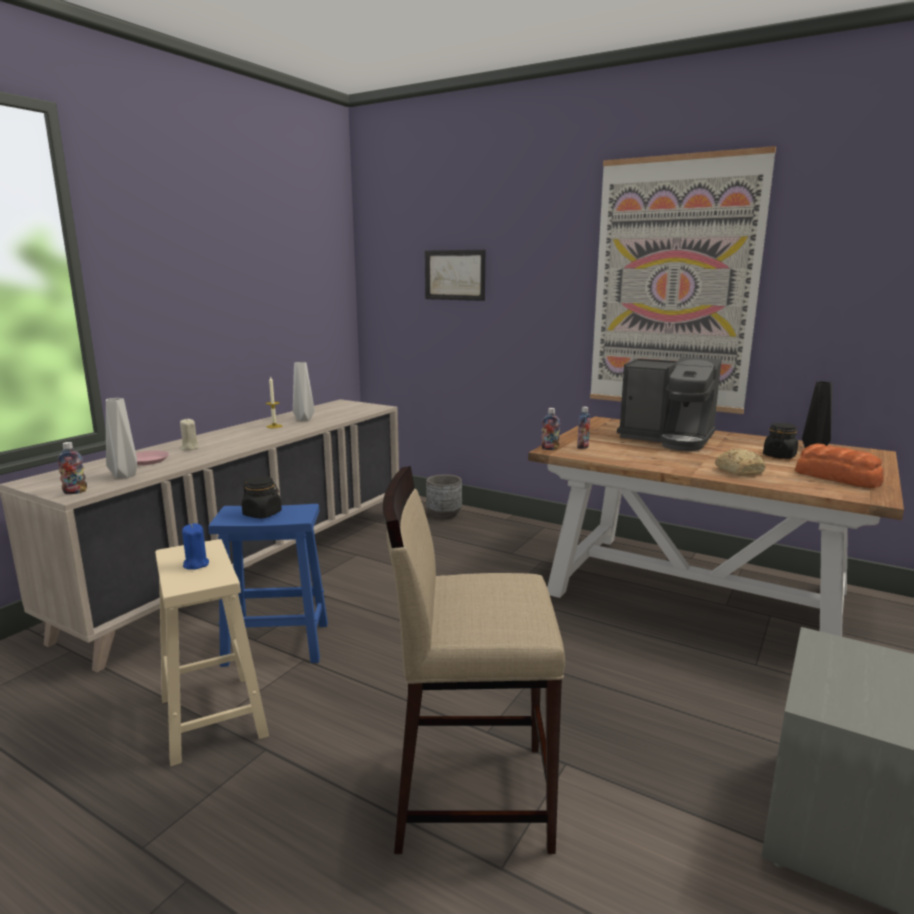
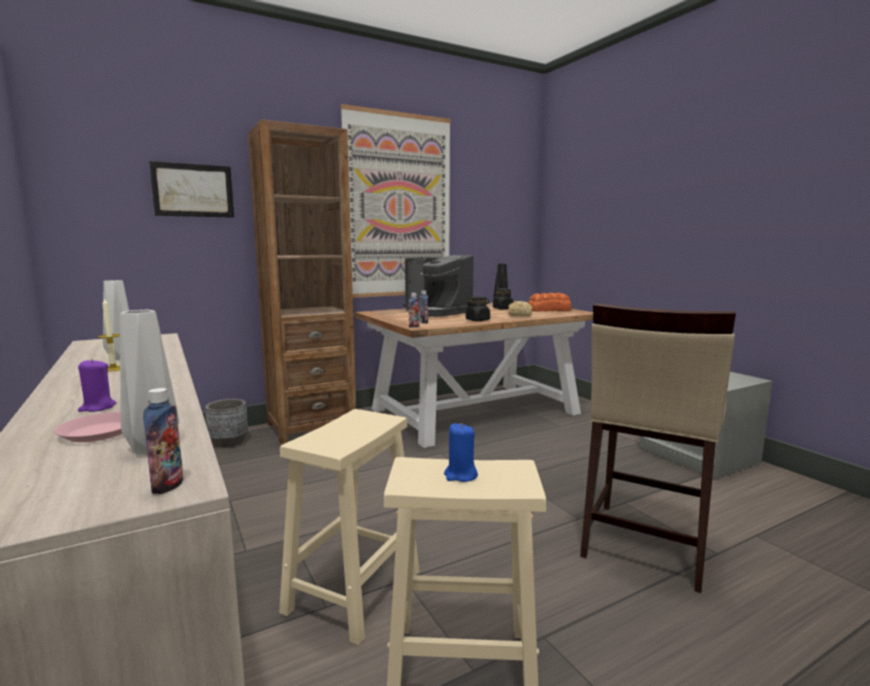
camera: 60 degrees left, 5 degrees down
beige candle [180,418,199,450] -> purple candle [78,359,116,412]
blue stool [208,504,328,667] -> beige stool [279,409,420,646]
black jar [242,476,282,519] -> black jar moved to [466,296,490,321]
coffee machine [617,357,721,451] -> coffee machine turned 75 degrees clockwise [403,255,473,317]
none -> brown bookcase [248,119,356,444]

